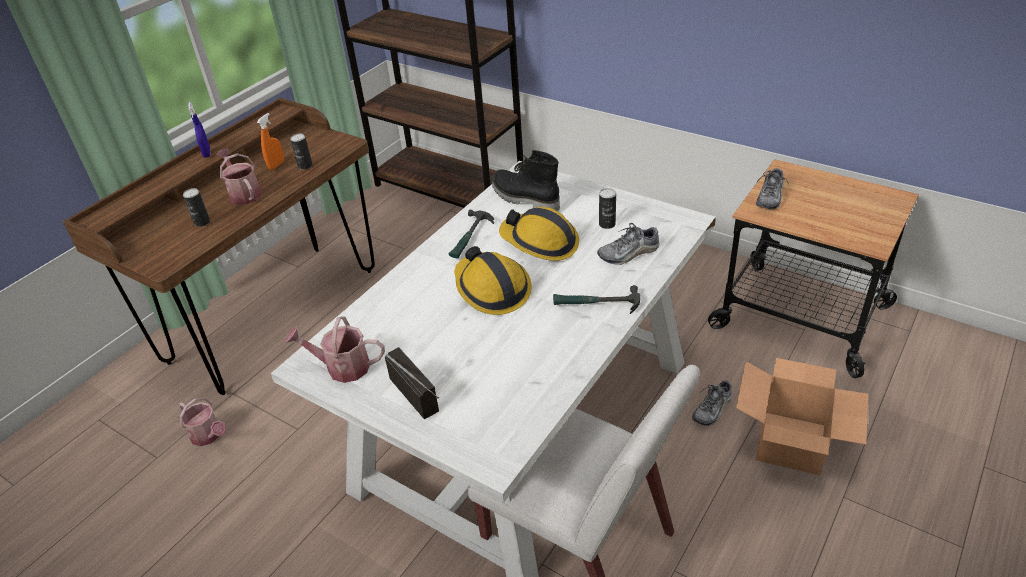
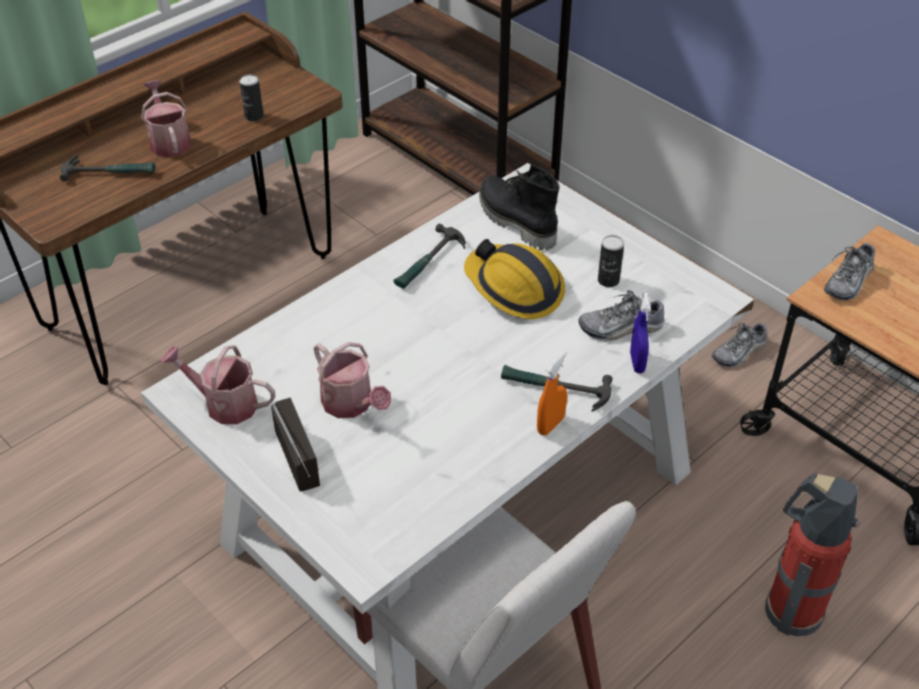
camera: 10 degrees right, 5 degrees up
watering can [179,398,227,446] -> watering can moved to [314,342,391,418]
can [183,188,210,227] -> hammer [60,155,155,182]
blue spray bottle [188,102,210,158] -> blue spray bottle moved to [630,293,651,373]
orange spray bottle [257,113,284,170] -> orange spray bottle moved to [537,352,567,435]
hard hat [454,246,532,315] -> none
shoe [692,378,732,426] -> shoe moved to [712,322,767,367]
cardboard box [736,358,868,475] -> fire extinguisher [765,473,860,636]

